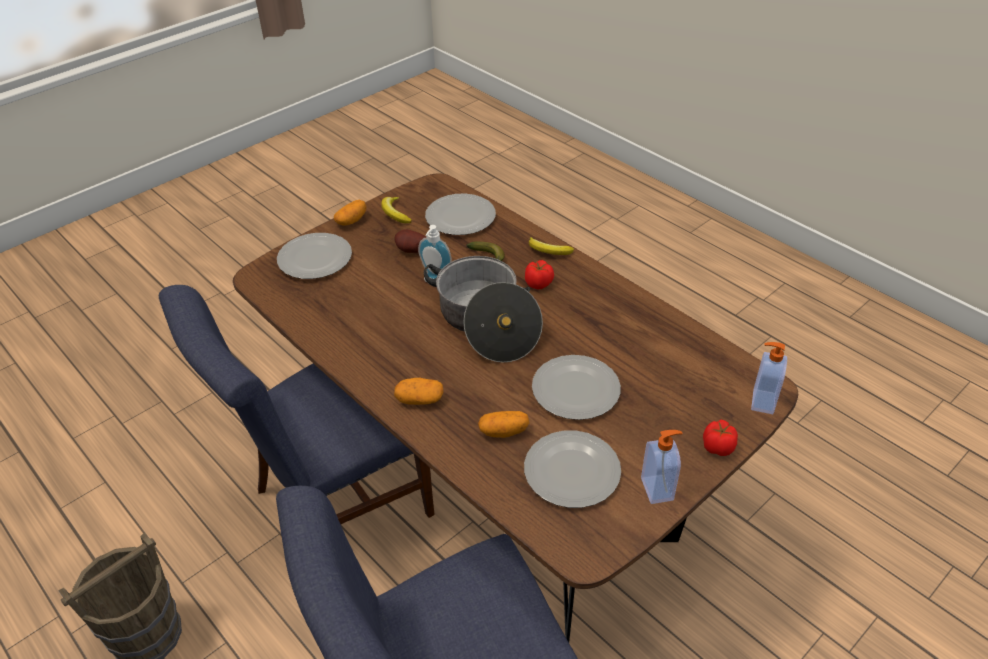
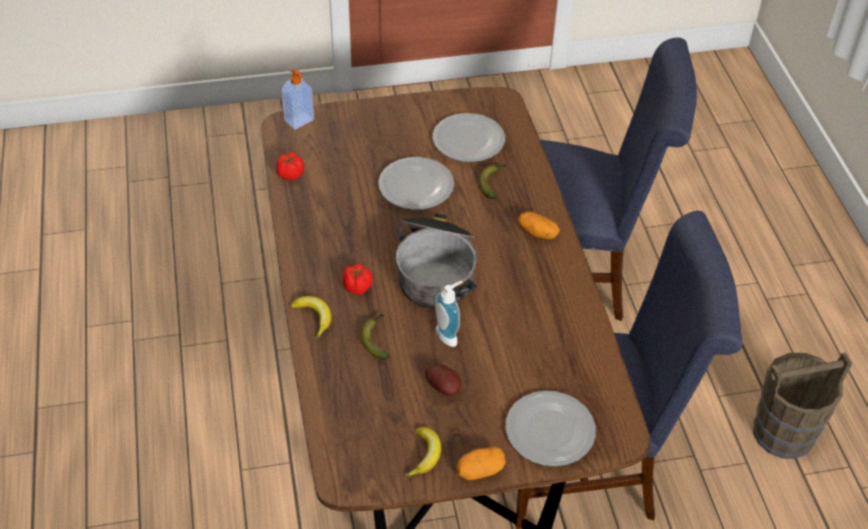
camera: 150 degrees left, 5 degrees up
plate [425,194,496,235] -> none
potato [478,411,529,438] -> banana [478,164,507,199]
soap dispenser [641,430,683,504] -> none
tomato [703,420,738,456] -> tomato moved to [276,152,304,180]

